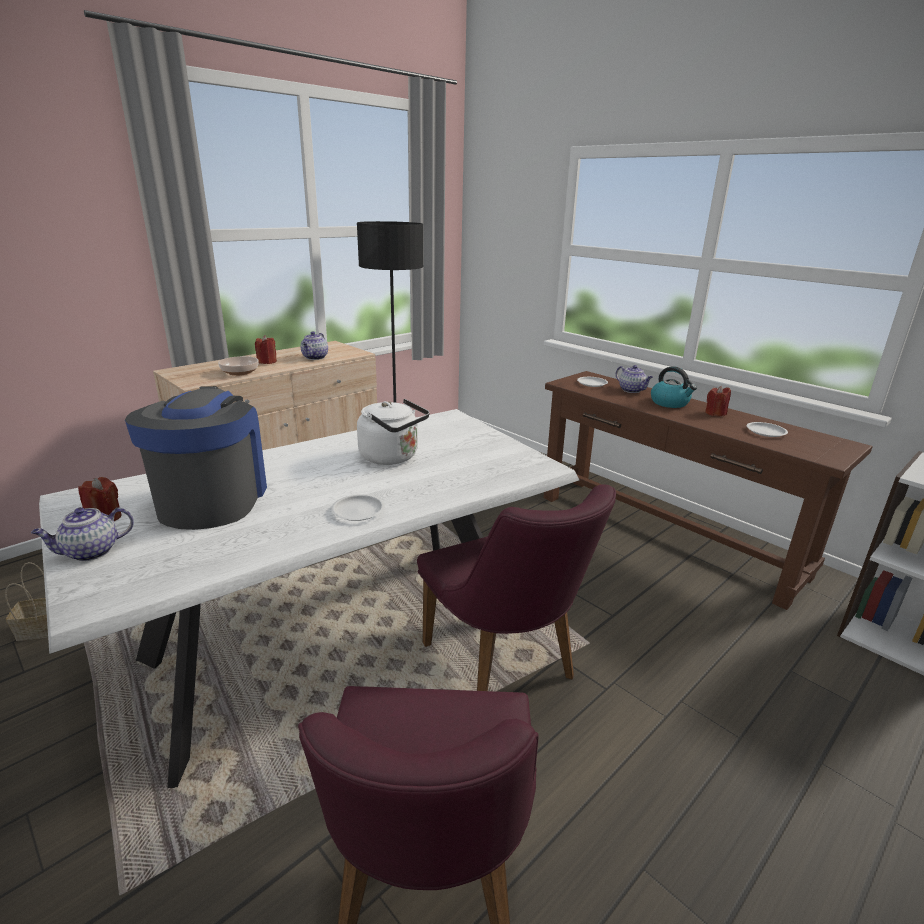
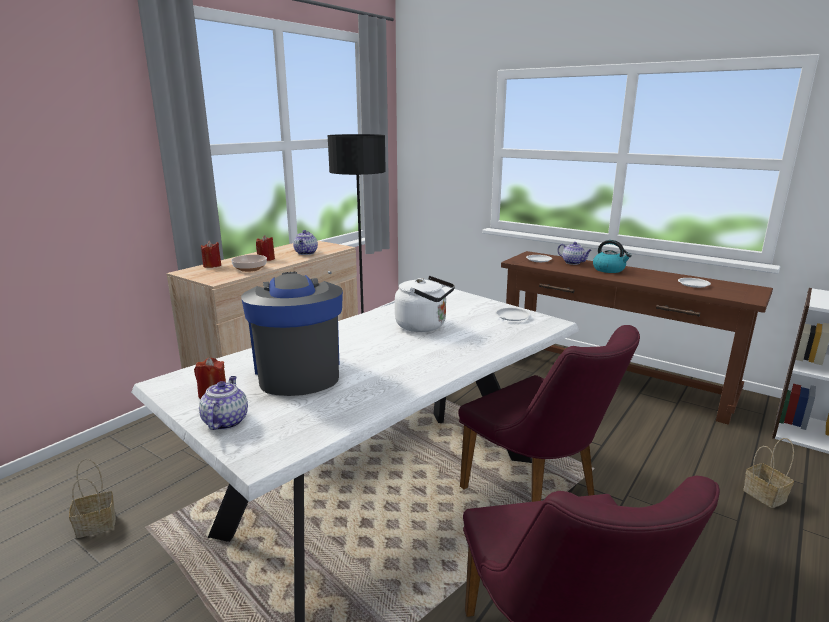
camera: 10 degrees left, 5 degrees down
teapot [31,507,134,561] -> teapot turned 135 degrees clockwise [199,376,248,430]
white plate [331,494,384,521] -> white plate moved to [495,308,531,321]
red candle [705,385,731,416] -> red candle moved to [201,241,221,268]
none -> basket [743,438,794,508]

